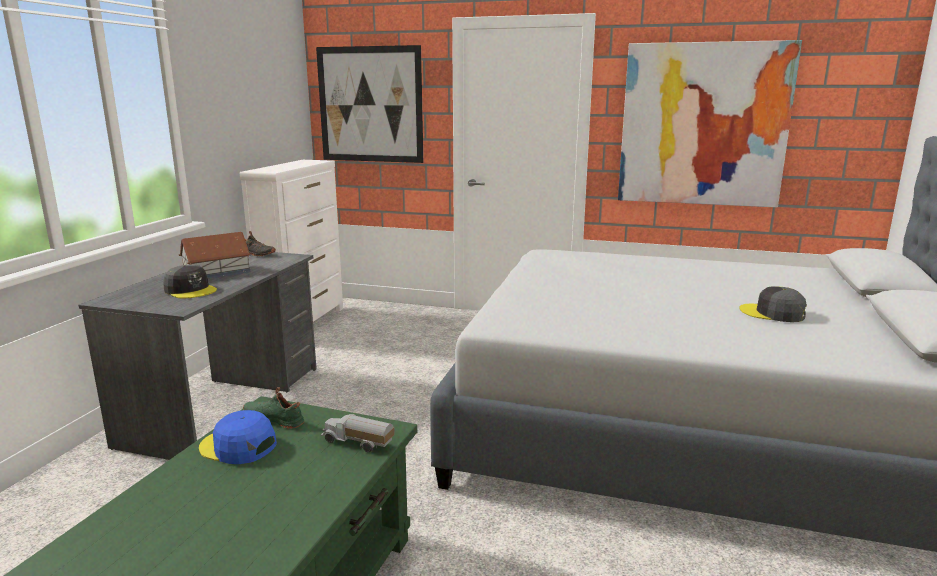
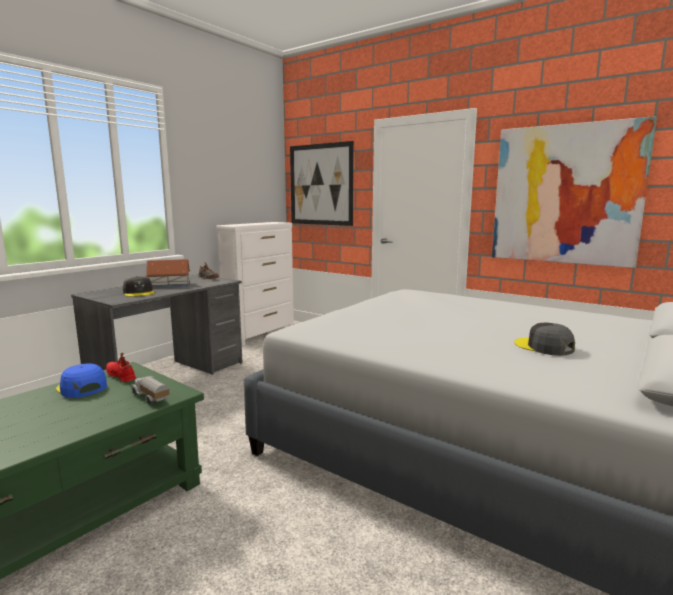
camera: 20 degrees right, 5 degrees down
green shoe [243,387,304,429] -> red shoe [106,353,136,383]

